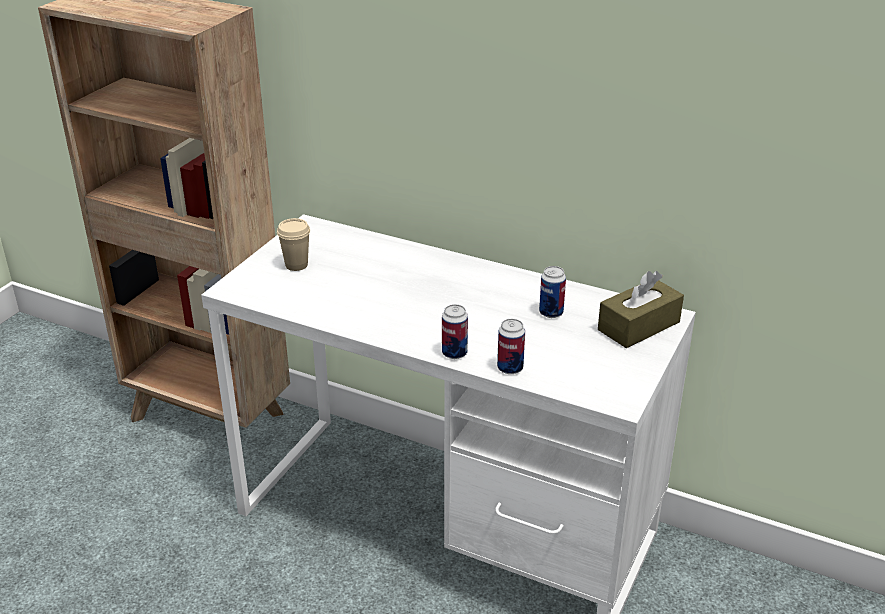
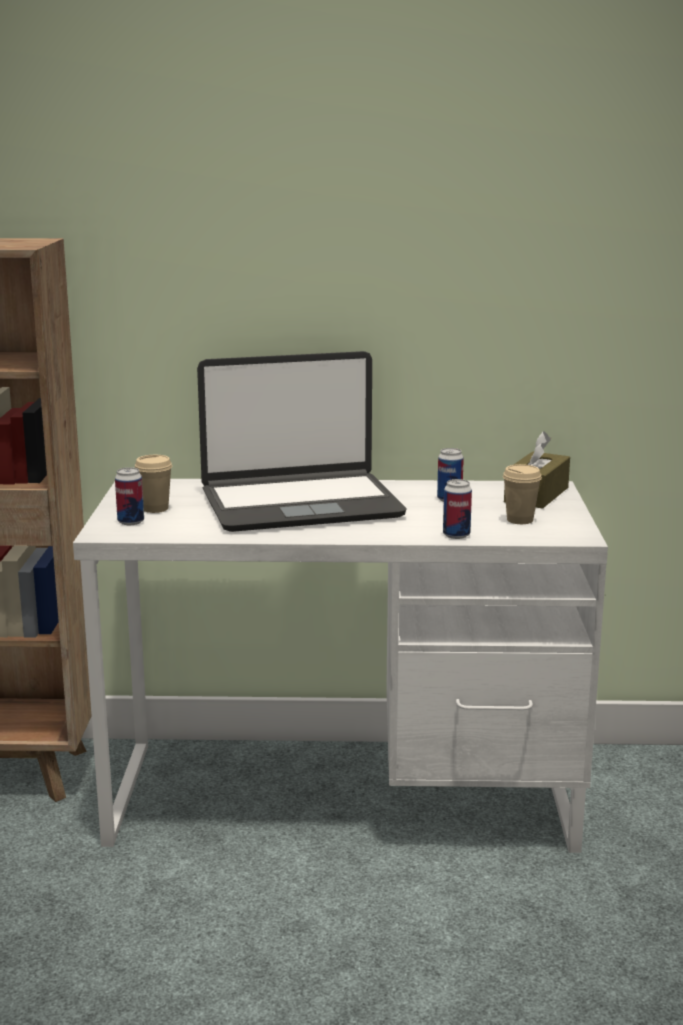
camera: 25 degrees left, 15 degrees down
can [442,304,468,359] -> can moved to [115,467,144,525]
none -> laptop [197,351,406,532]
none -> beige cup [503,464,542,524]

